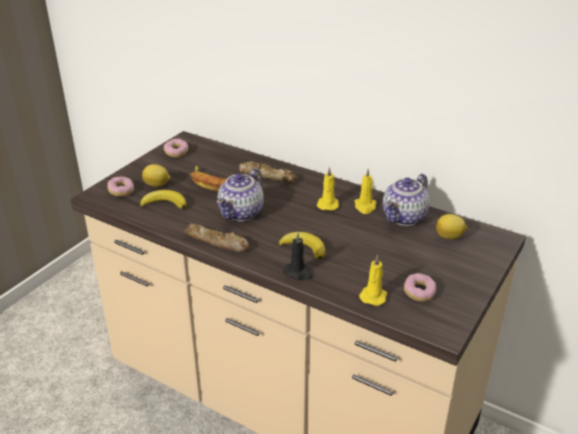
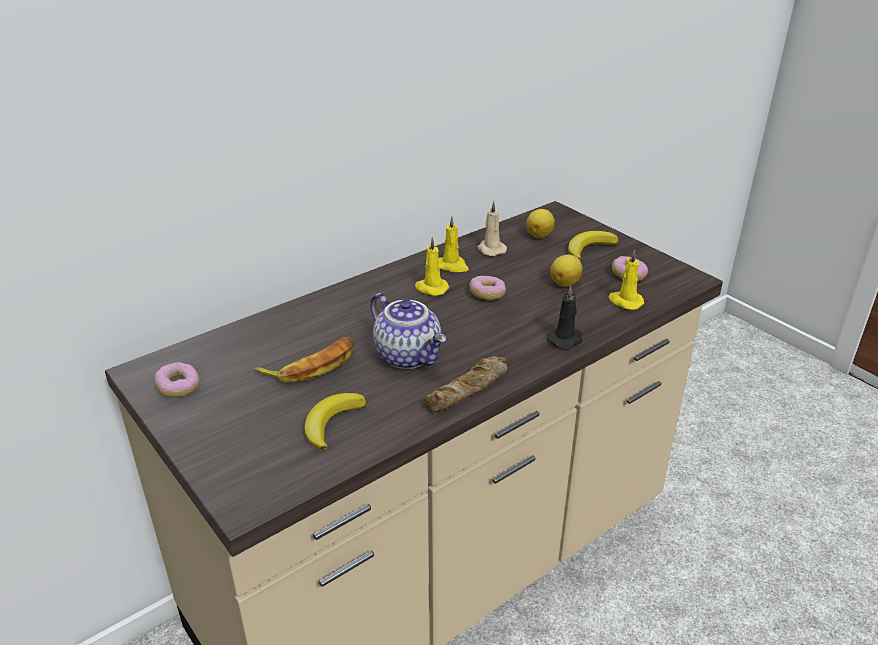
camera: 70 degrees left, 0 degrees up
donut [107,176,134,197] -> donut moved to [470,276,506,300]
lemon [142,164,170,187] -> lemon moved to [550,255,583,287]
bread [239,161,298,183] -> none
banana [278,232,325,260] -> banana moved to [568,231,618,260]
teapot [383,174,430,226] -> beige candle [477,201,507,256]

